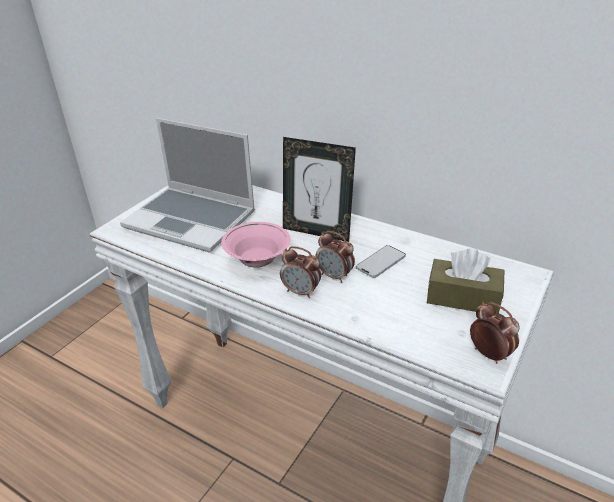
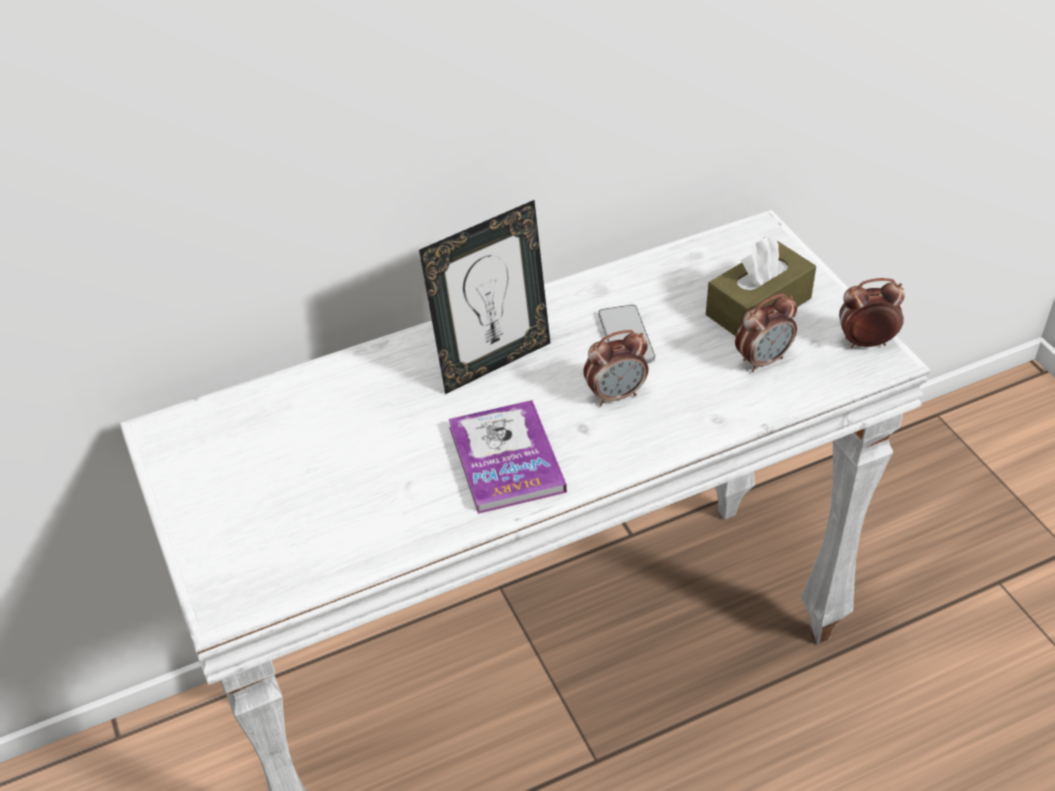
camera: 55 degrees left, 10 degrees up
laptop [120,118,255,252] -> none
pink bowl [221,222,291,267] -> book [448,400,567,514]
alarm clock [280,246,321,298] -> alarm clock moved to [735,294,797,372]

